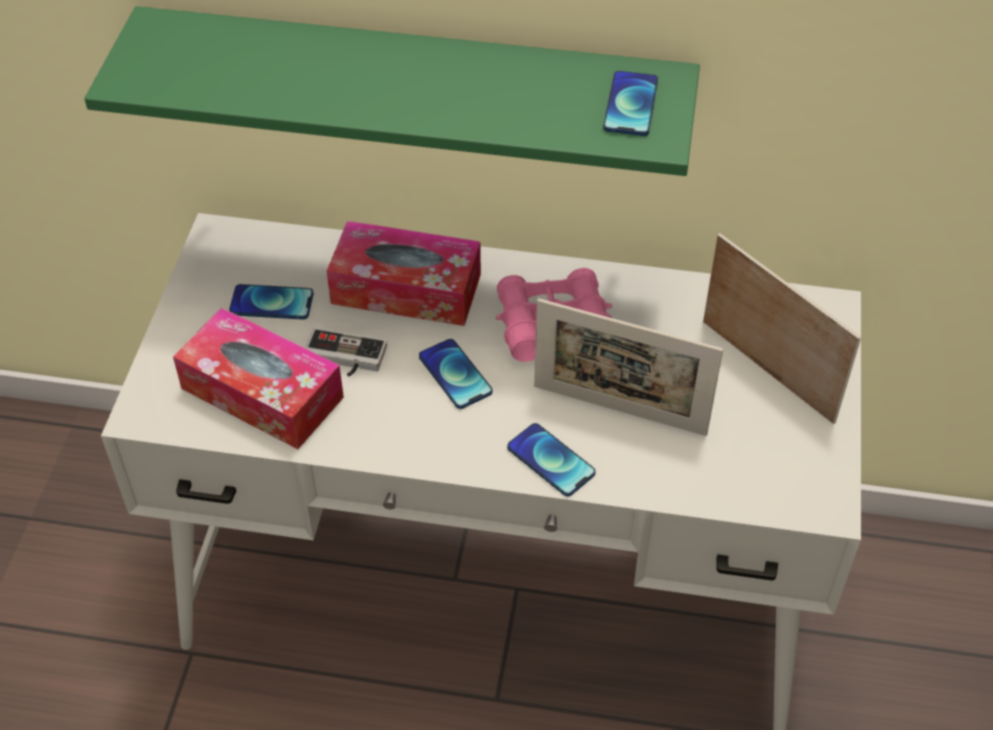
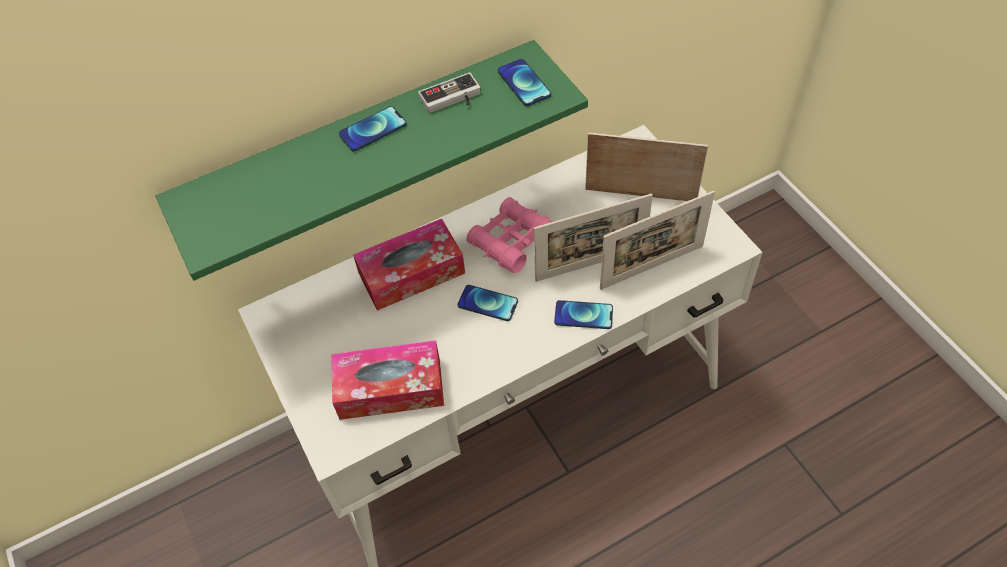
camera: 35 degrees left, 5 degrees up
phone [229,284,313,320] -> phone moved to [339,106,407,152]
game controller [305,328,387,377] -> game controller moved to [418,73,481,113]
none -> picture frame [600,191,715,290]

